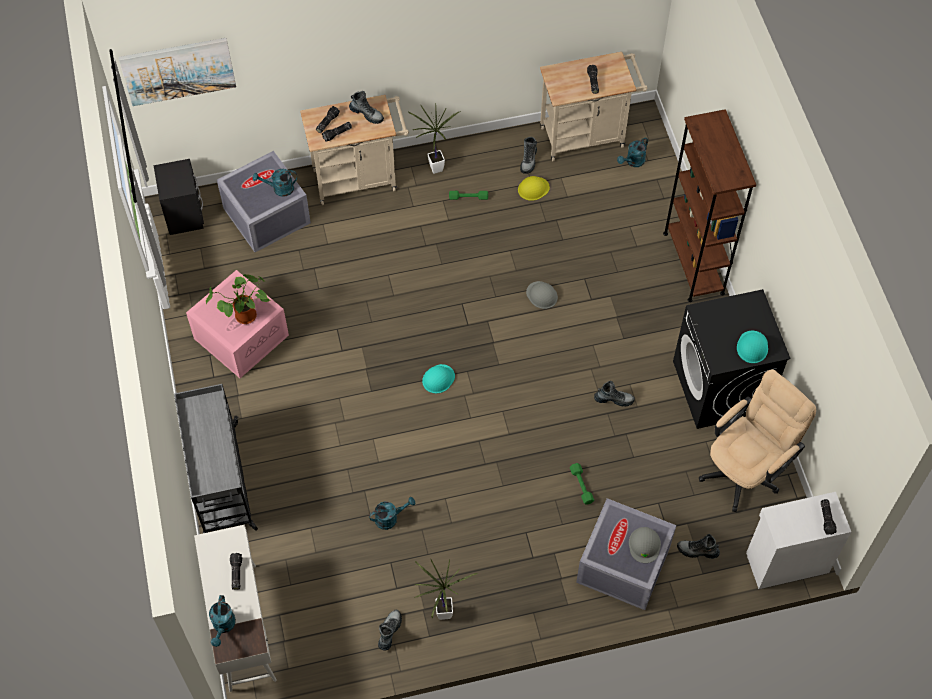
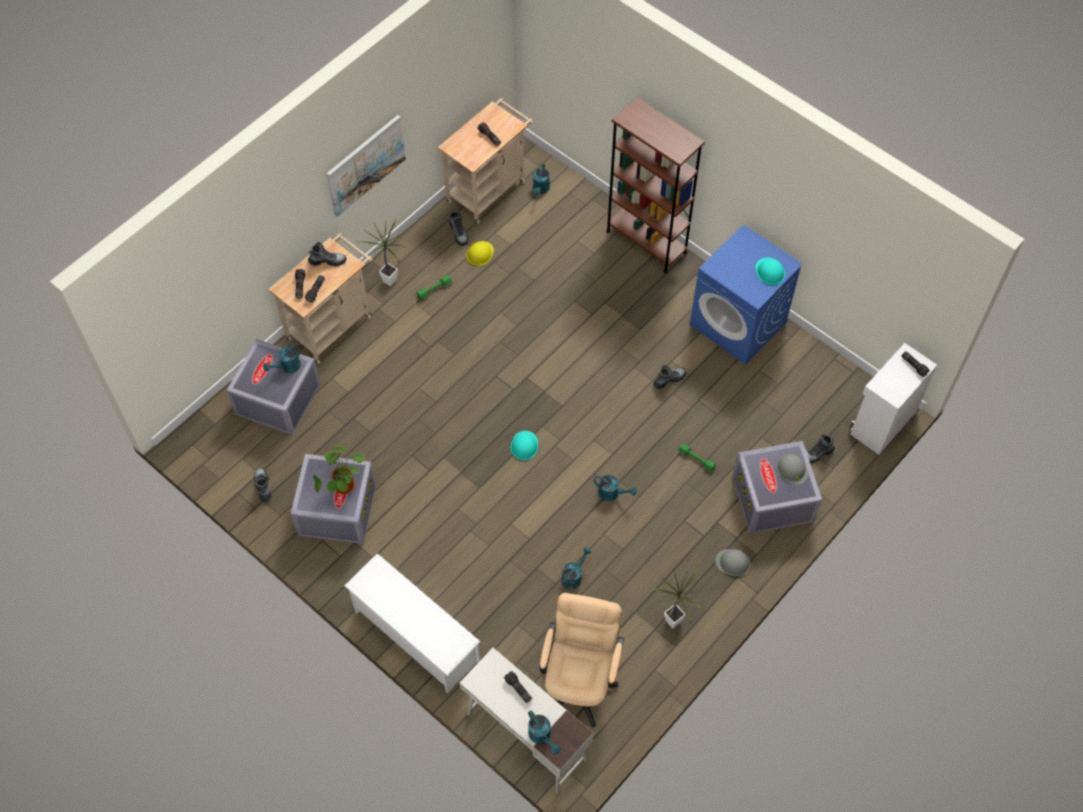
camera: 35 degrees left, 0 degrees up
picture [118,38,236,106] -> picture moved to [327,115,406,217]
black nightstand [153,159,204,235] -> none
grey cart [174,384,258,533] -> white shoe rack [344,553,481,693]
pink storage box [186,270,289,378] -> grey storage box [291,454,376,544]
boot [378,610,402,651] -> boot moved to [254,467,271,501]
grey hard hat [526,281,558,309] -> grey hard hat moved to [715,549,750,576]
black washing machine [673,289,791,429] -> blue washing machine [690,224,803,365]
beige office chair [699,369,816,512] -> beige office chair moved to [540,593,624,728]
none -> turquoise watering can [594,475,636,501]

